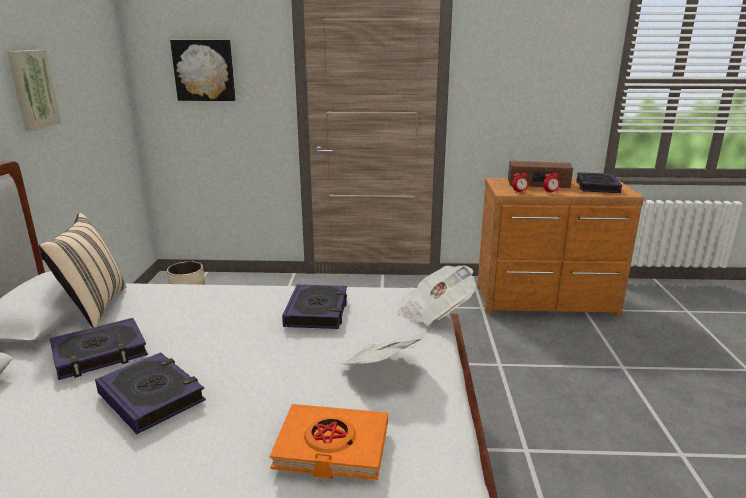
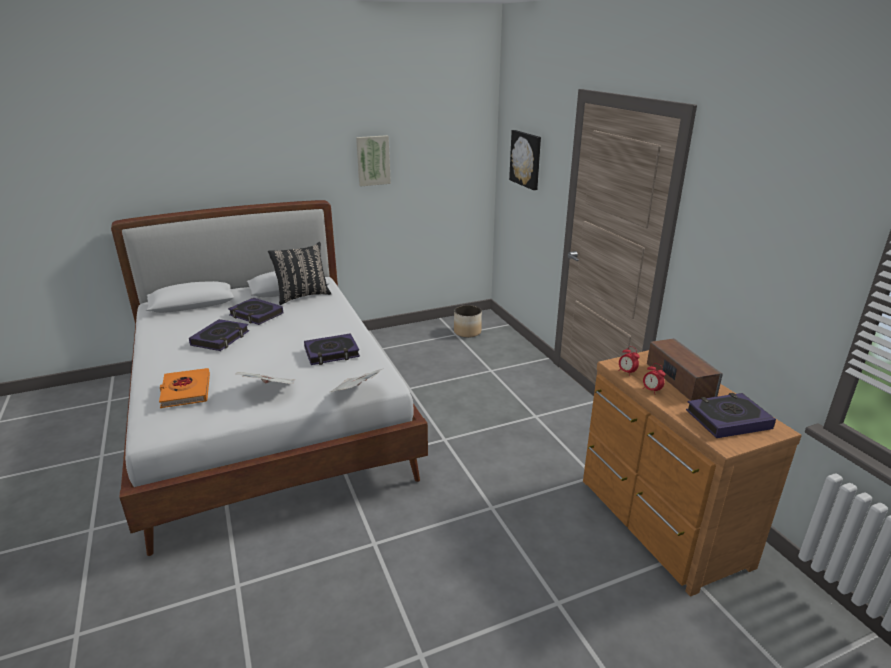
camera: 65 degrees right, 5 degrees up
beige pillow [39,213,126,328] -> black pillow [268,242,331,305]

